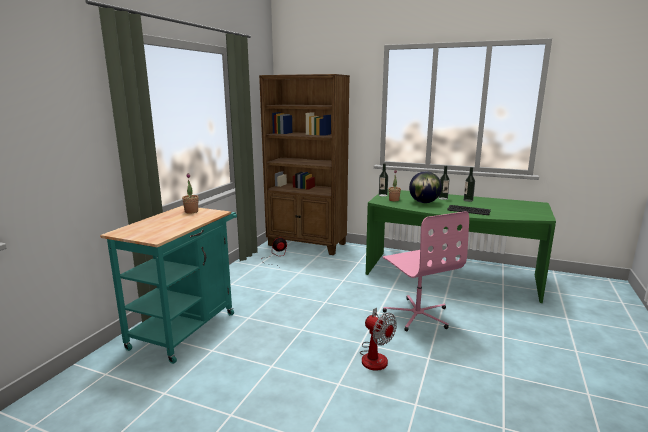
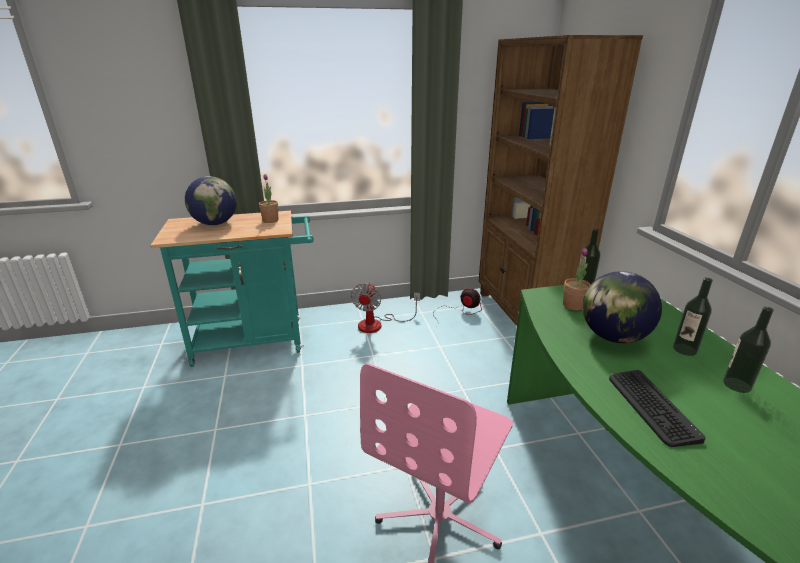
camera: 55 degrees right, 10 degrees up
fan [360,308,397,371] -> fan moved to [351,283,420,333]
none -> globe [185,176,237,225]

